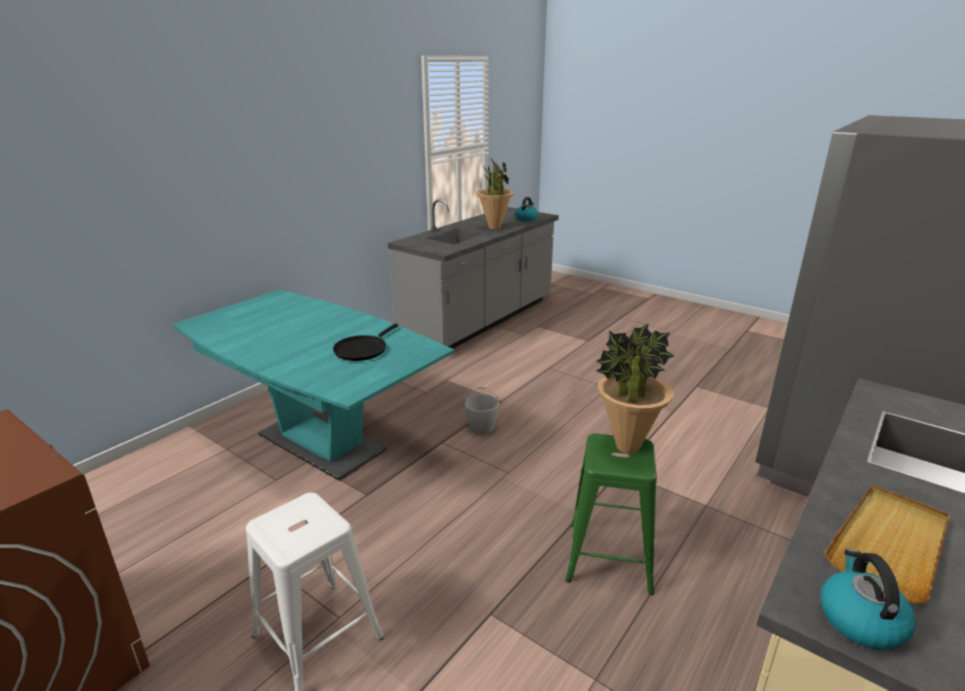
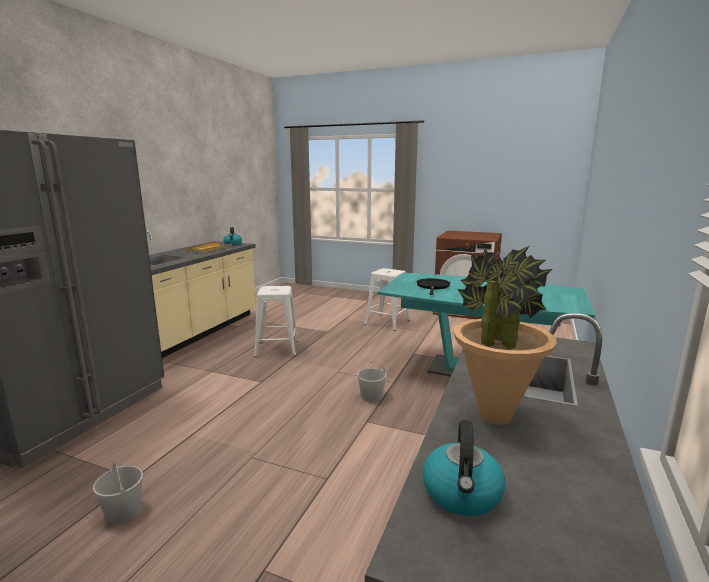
camera: 165 degrees right, 10 degrees down
green stool [565,433,657,595] -> white stool [254,286,298,357]
potted plant [596,323,675,454] -> none
none -> white bucket [93,460,143,523]

